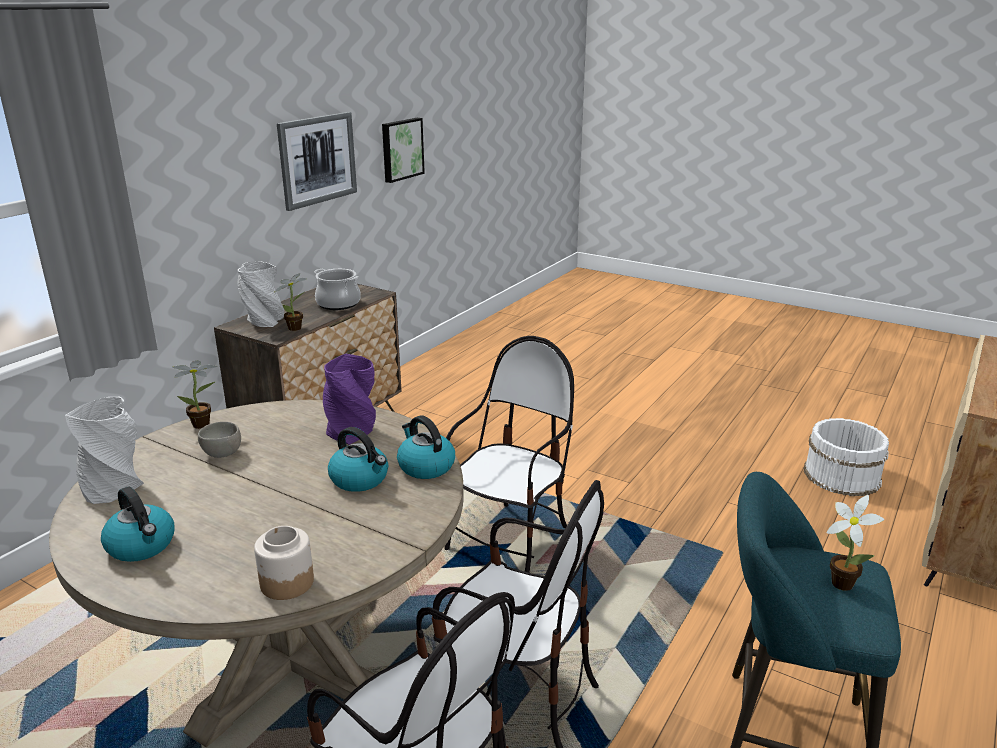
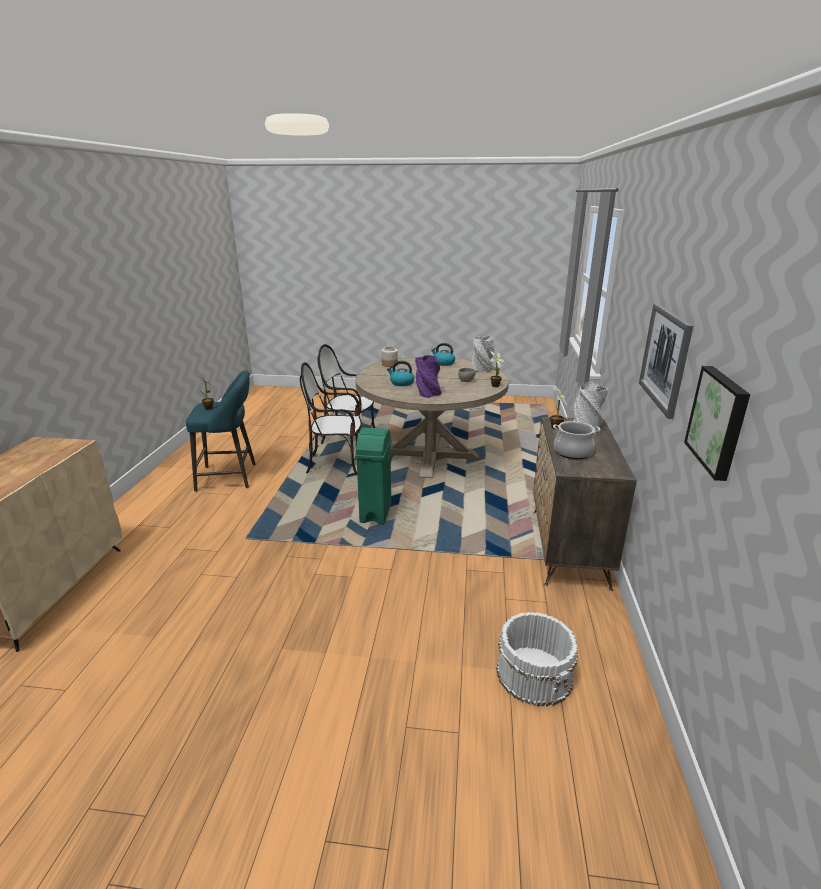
camera: 155 degrees right, 0 degrees up
kettle [397,415,455,479] -> none
chair [444,336,574,573] -> green trash can [355,428,392,524]
white bucket [804,418,889,496] -> white bucket moved to [496,612,578,707]

